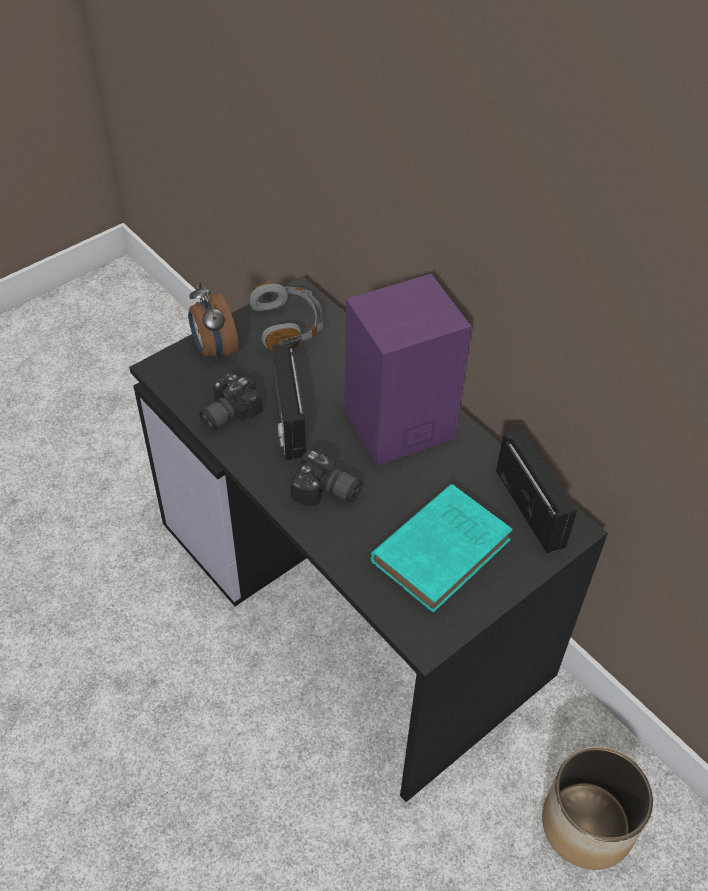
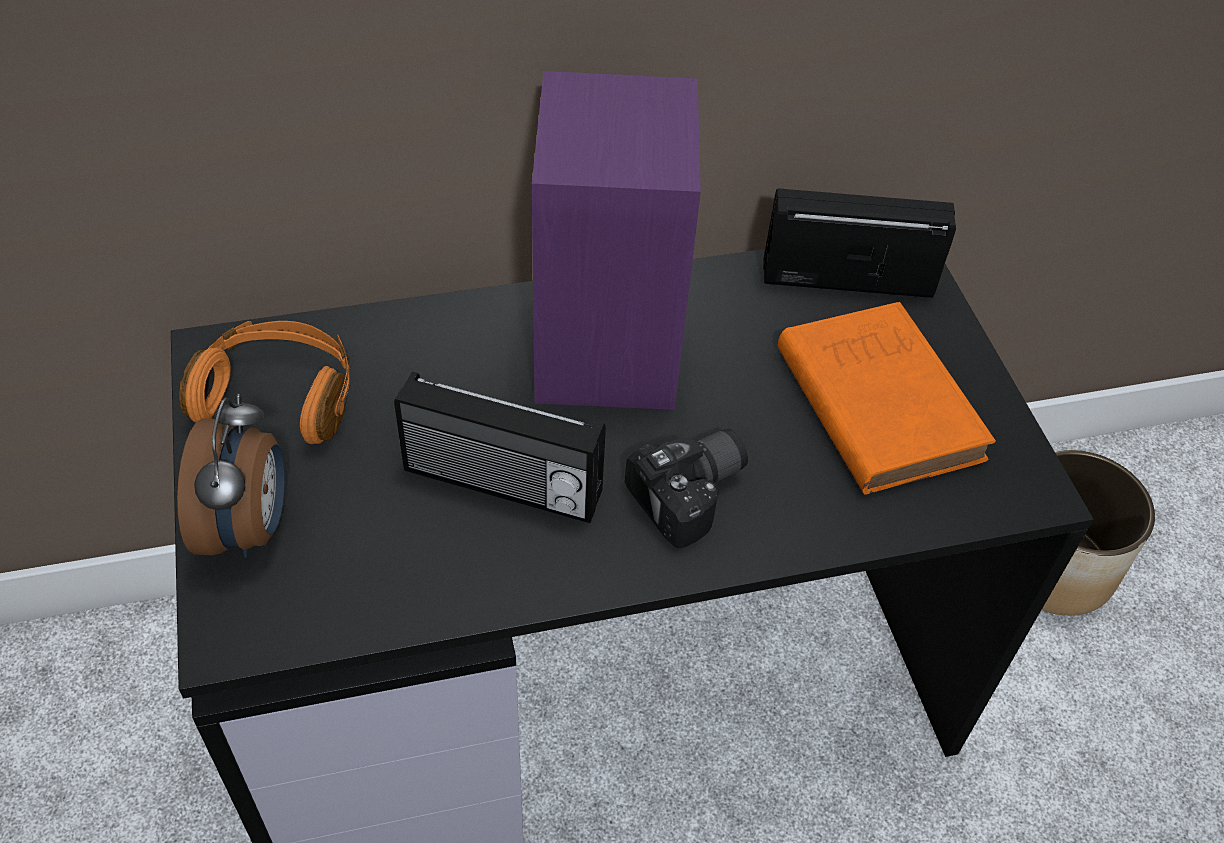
camera: 65 degrees left, 0 degrees up
alarm clock [188,283,239,362] -> alarm clock turned 90 degrees counterclockwise [177,394,285,558]
camera [199,372,262,431] -> none
grey headphones [250,282,323,352] -> orange headphones [179,321,350,444]
turquoise book [370,484,513,613] -> orange book [778,302,996,495]

